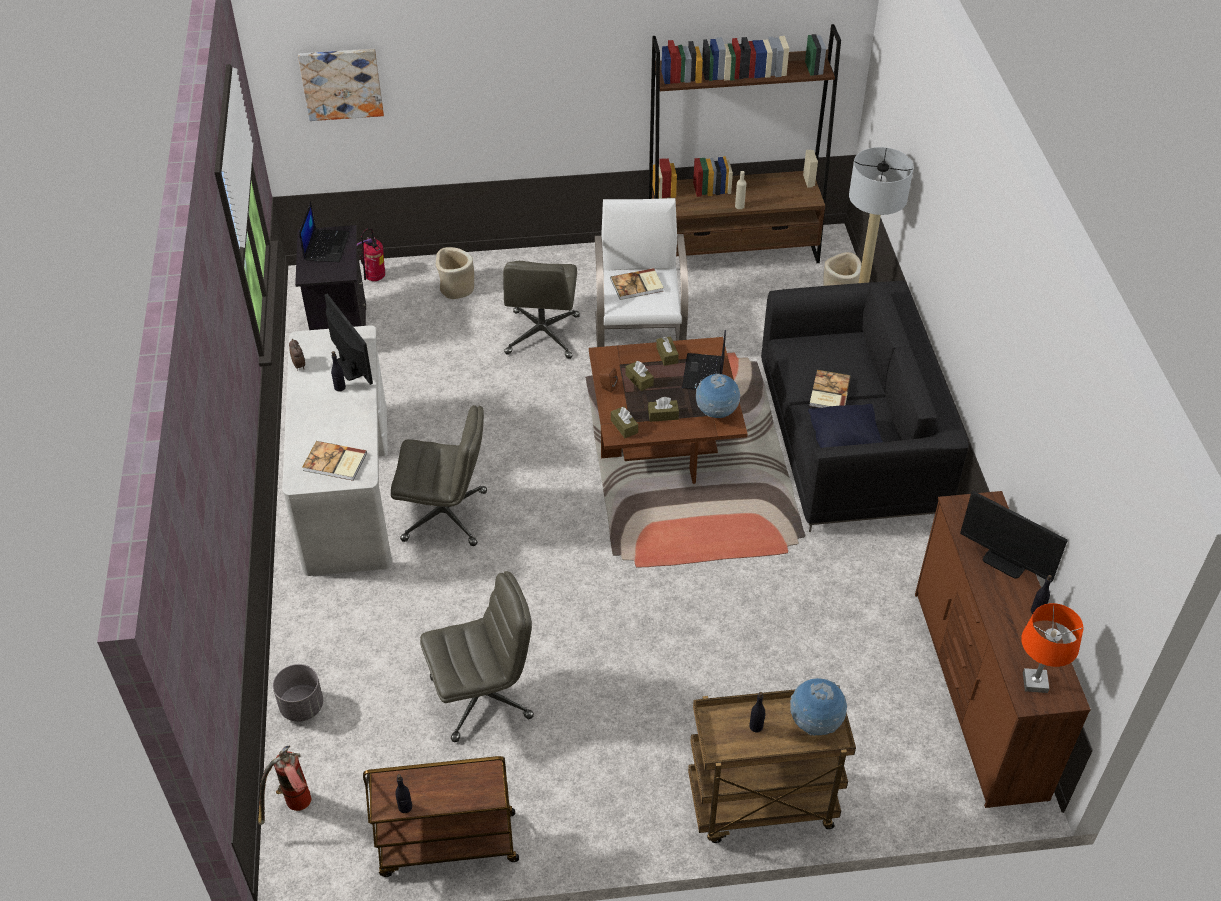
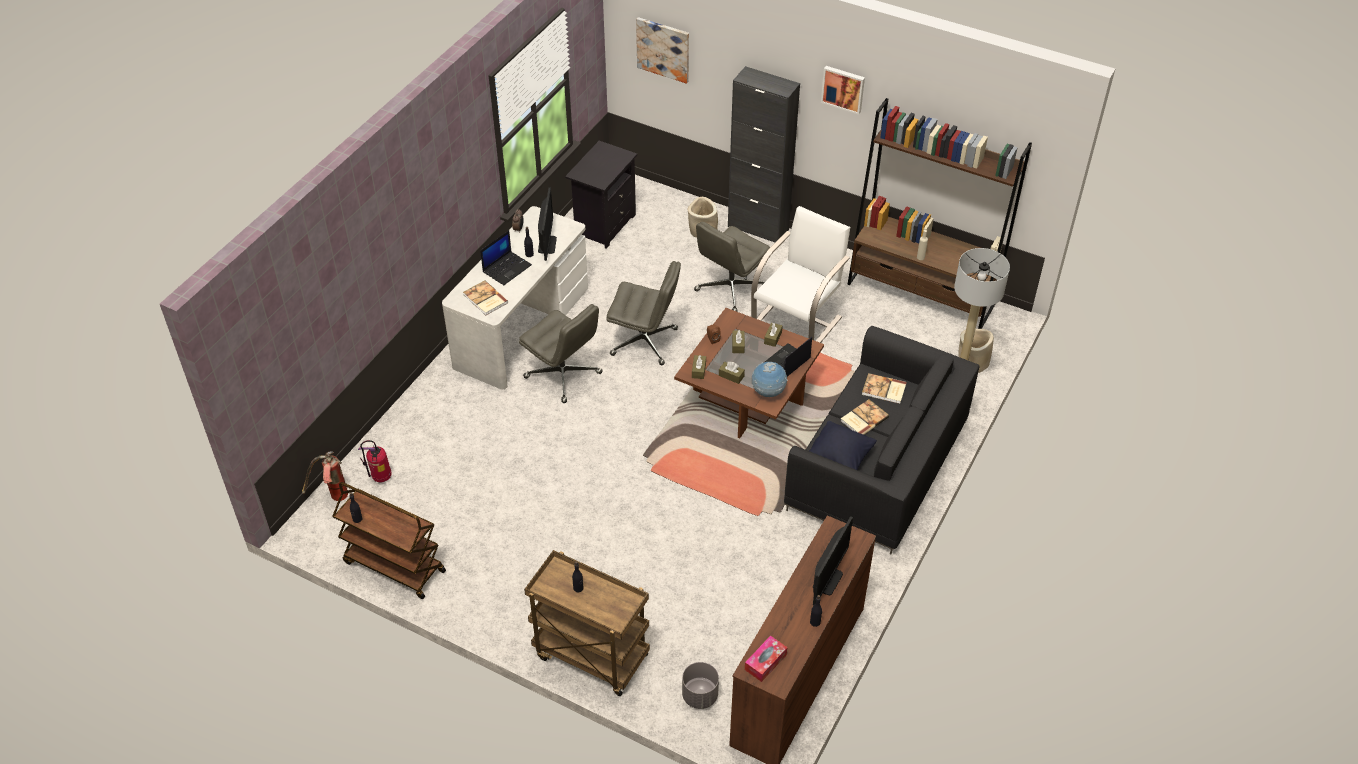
camera: 35 degrees right, 0 degrees up
grey planter [273,664,323,722] -> grey planter moved to [682,662,719,709]
laptop [299,202,350,262] -> laptop moved to [480,231,532,285]
fire extinguisher [357,228,385,281] -> fire extinguisher moved to [358,440,392,482]
grey office chair [420,571,534,742] -> grey office chair moved to [607,261,681,365]
book [611,268,664,300] -> book moved to [862,373,907,404]
globe [790,678,847,736] -> none
monitor [960,491,1068,582] -> monitor turned 135 degrees counterclockwise [813,516,853,606]
orange table lamp [1021,603,1083,693] -> tissue box [745,635,787,682]
none -> black cabinet [728,66,800,242]
none -> picture [821,66,865,115]

